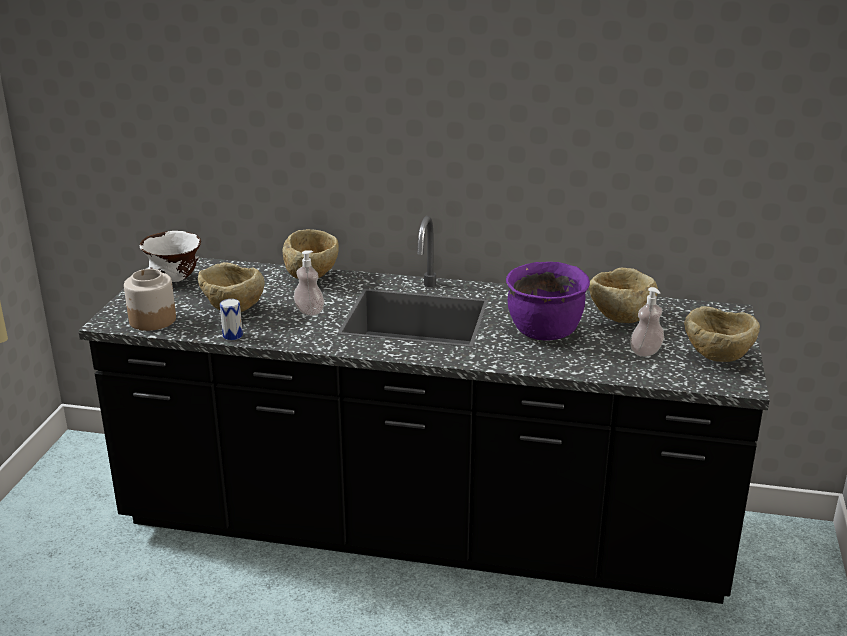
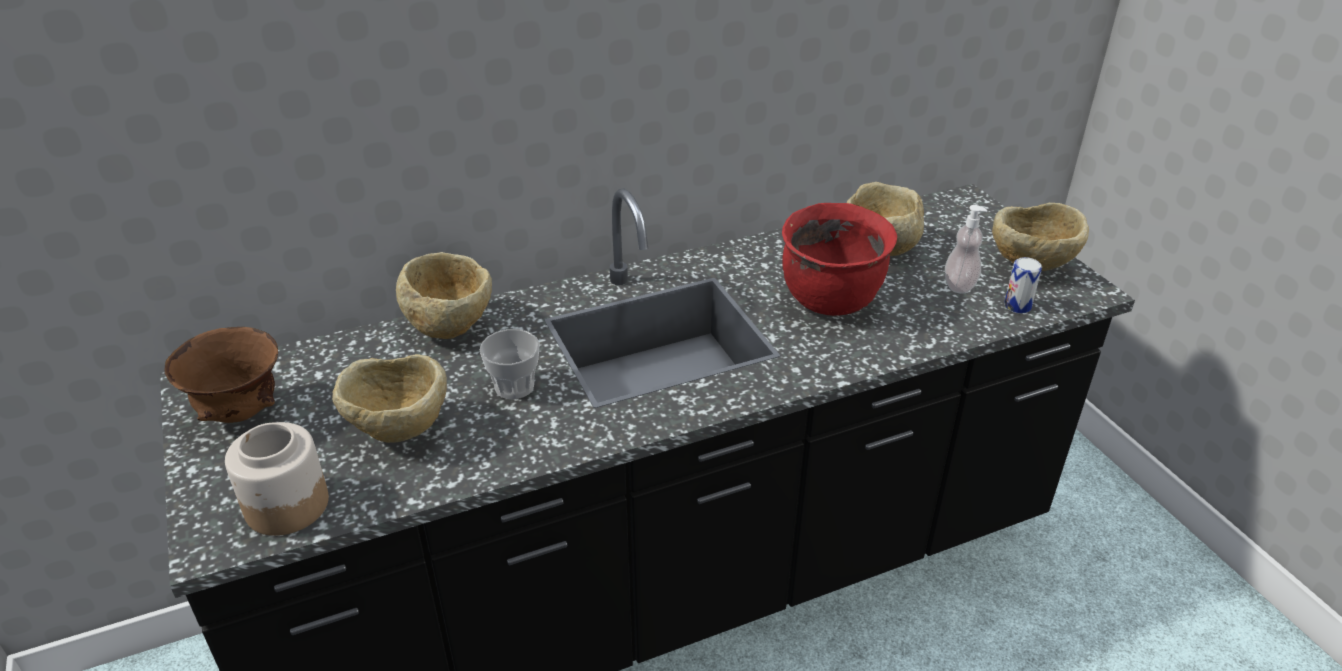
camera: 35 degrees left, 10 degrees up
white bowl [140,231,201,282] -> brown bowl [164,327,278,423]
can [220,299,243,340] -> can moved to [1004,257,1042,314]
soap dispenser [294,250,324,316] -> cup [480,329,540,399]
purple cooking pot [506,262,590,341] -> red cooking pot [782,203,897,316]

